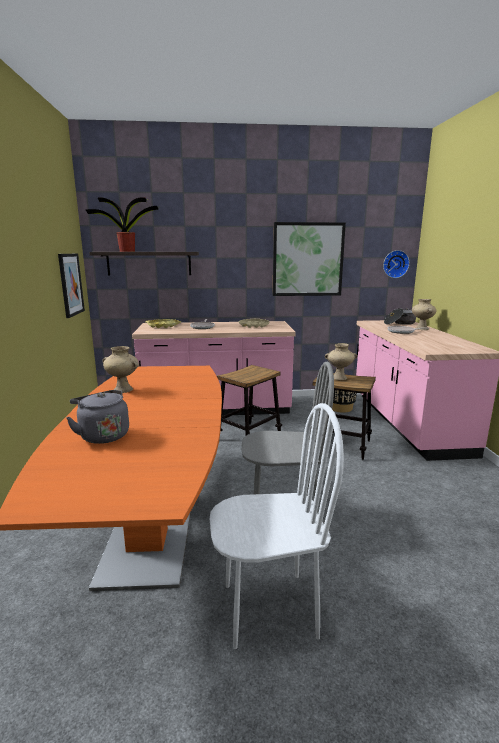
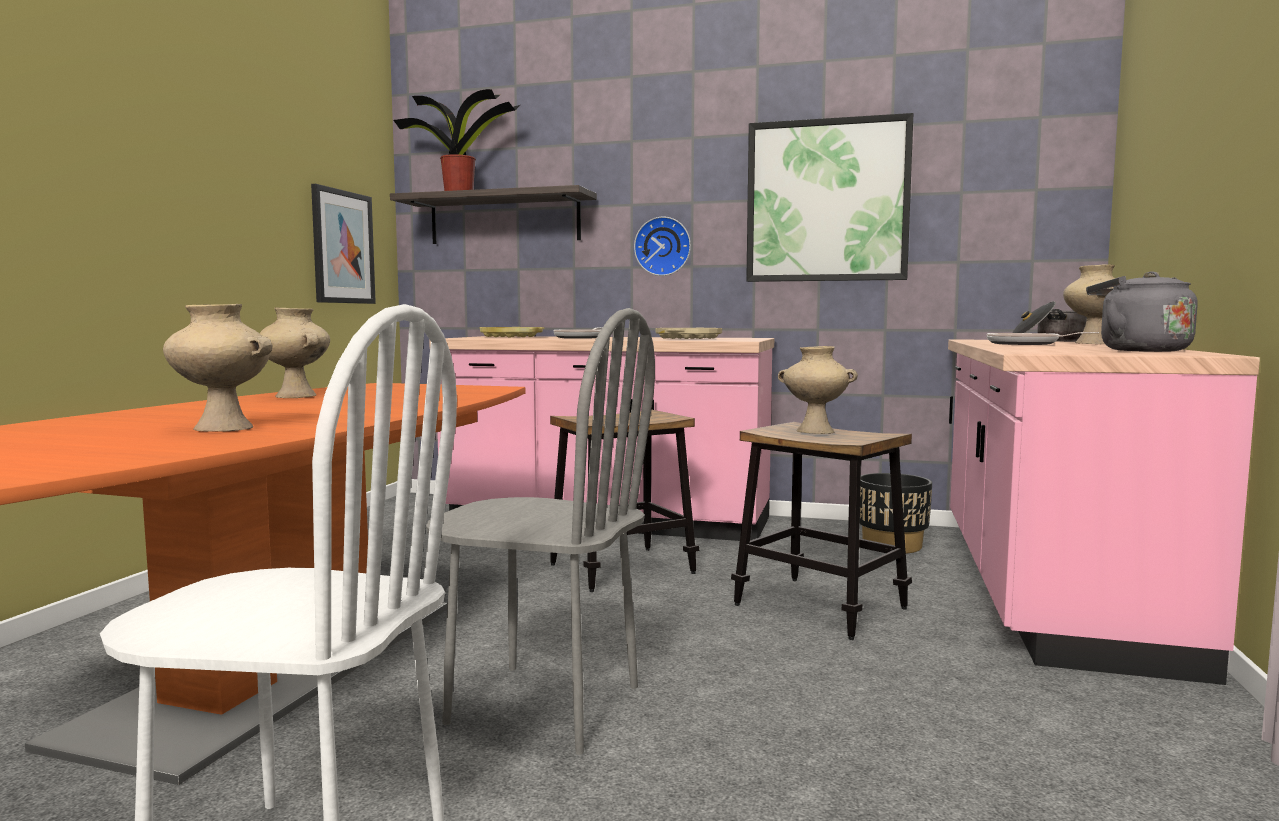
camera: 20 degrees right, 10 degrees down
grey kettle [66,390,129,444] -> grey kettle moved to [1086,271,1198,352]
wall clock [383,250,410,278] -> wall clock moved to [634,216,691,276]
none -> beige vase [163,304,273,432]

